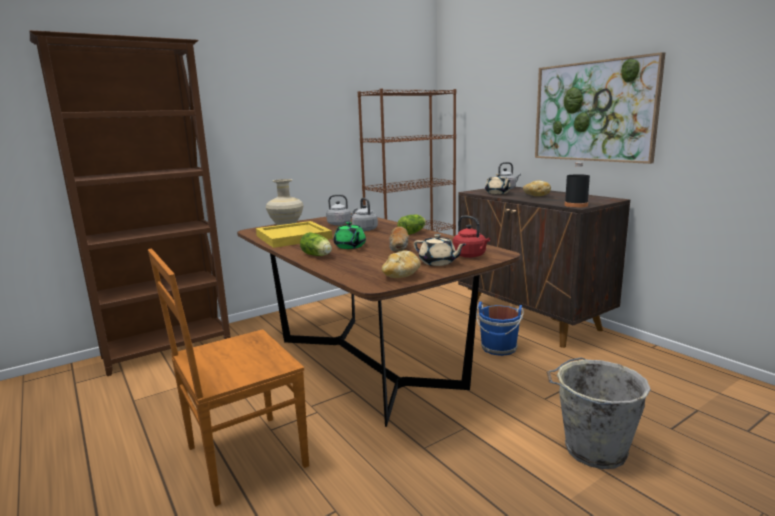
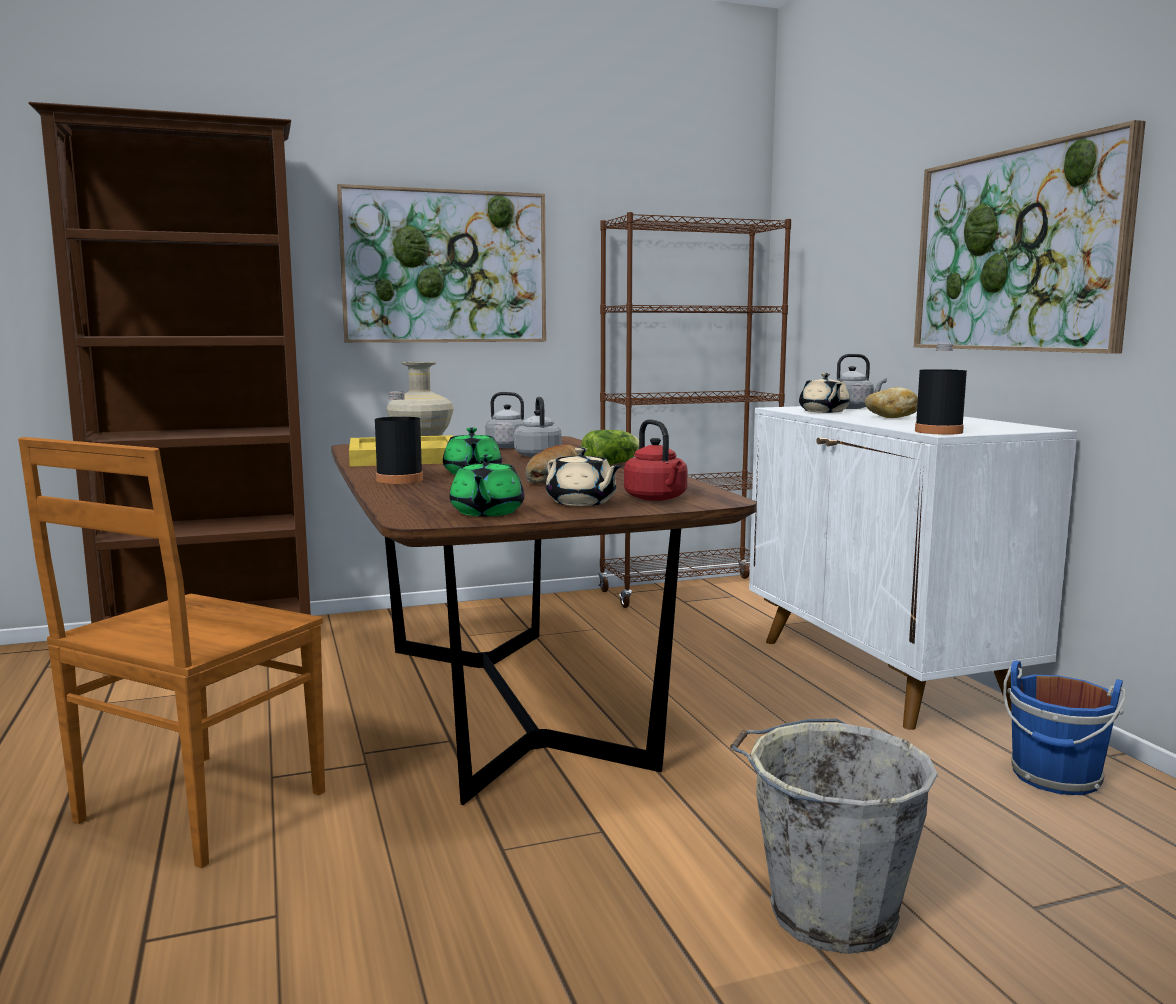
camera: 15 degrees right, 5 degrees down
brown chair [148,249,309,507] -> brown chair turned 45 degrees counterclockwise [18,437,325,868]
lettuce [300,232,332,256] -> black bottle [375,391,423,484]
bread [382,250,421,278] -> green teapot [450,454,524,517]
brown cabinet [458,187,630,348] -> white cabinet [749,406,1077,730]
blue bucket [476,302,524,356] -> blue bucket moved to [1003,660,1126,795]
none -> picture [337,184,546,343]

